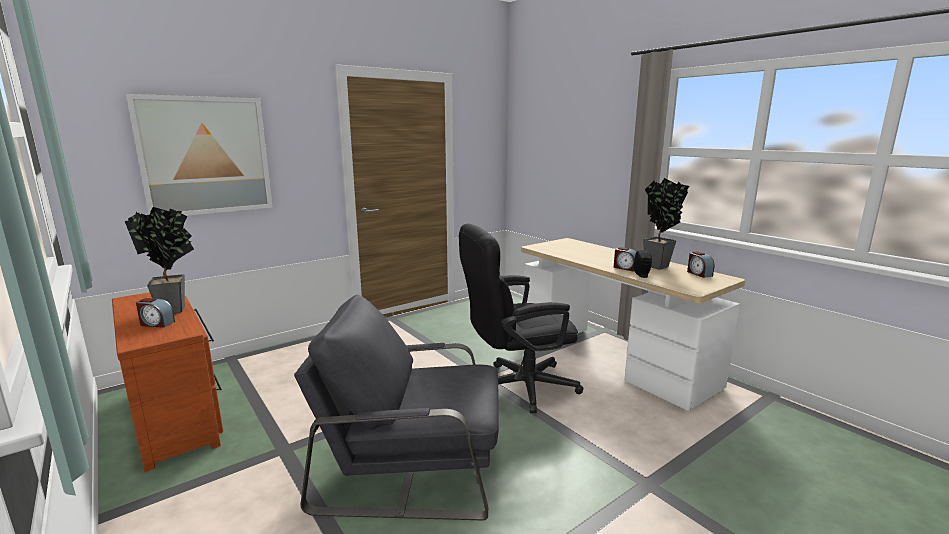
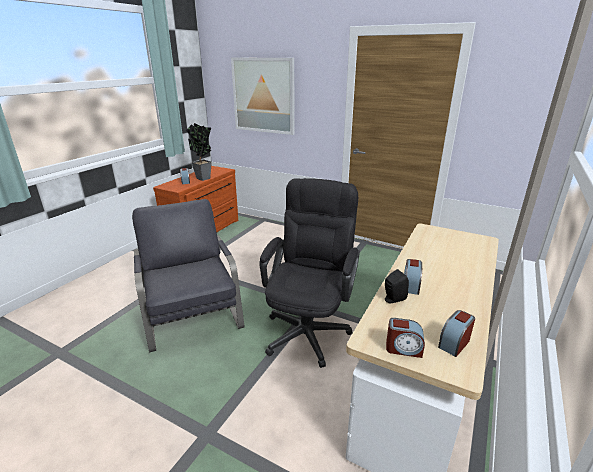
camera: 65 degrees right, 10 degrees up
black office chair [459,223,583,413] -> black office chair turned 60 degrees clockwise [259,178,360,368]
potted plant [643,178,690,270] -> none
none -> alarm clock [386,318,425,358]

